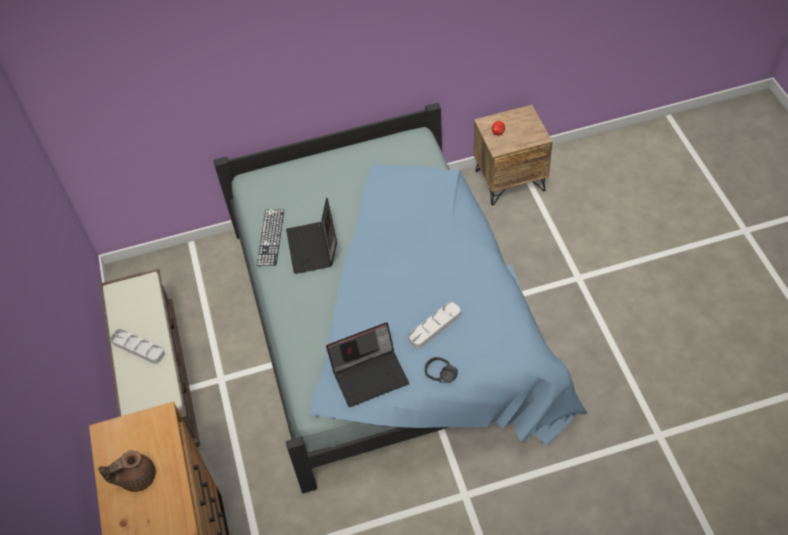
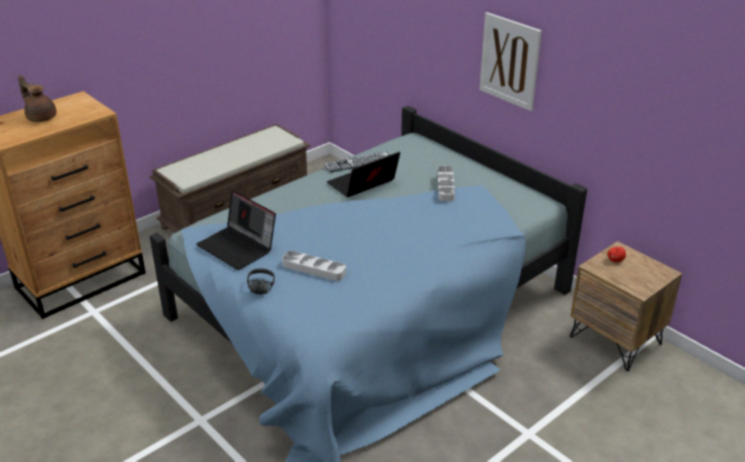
camera: 60 degrees right, 20 degrees down
grey tray [110,329,165,364] -> grey tray moved to [437,166,455,201]
none -> picture [479,12,542,111]

